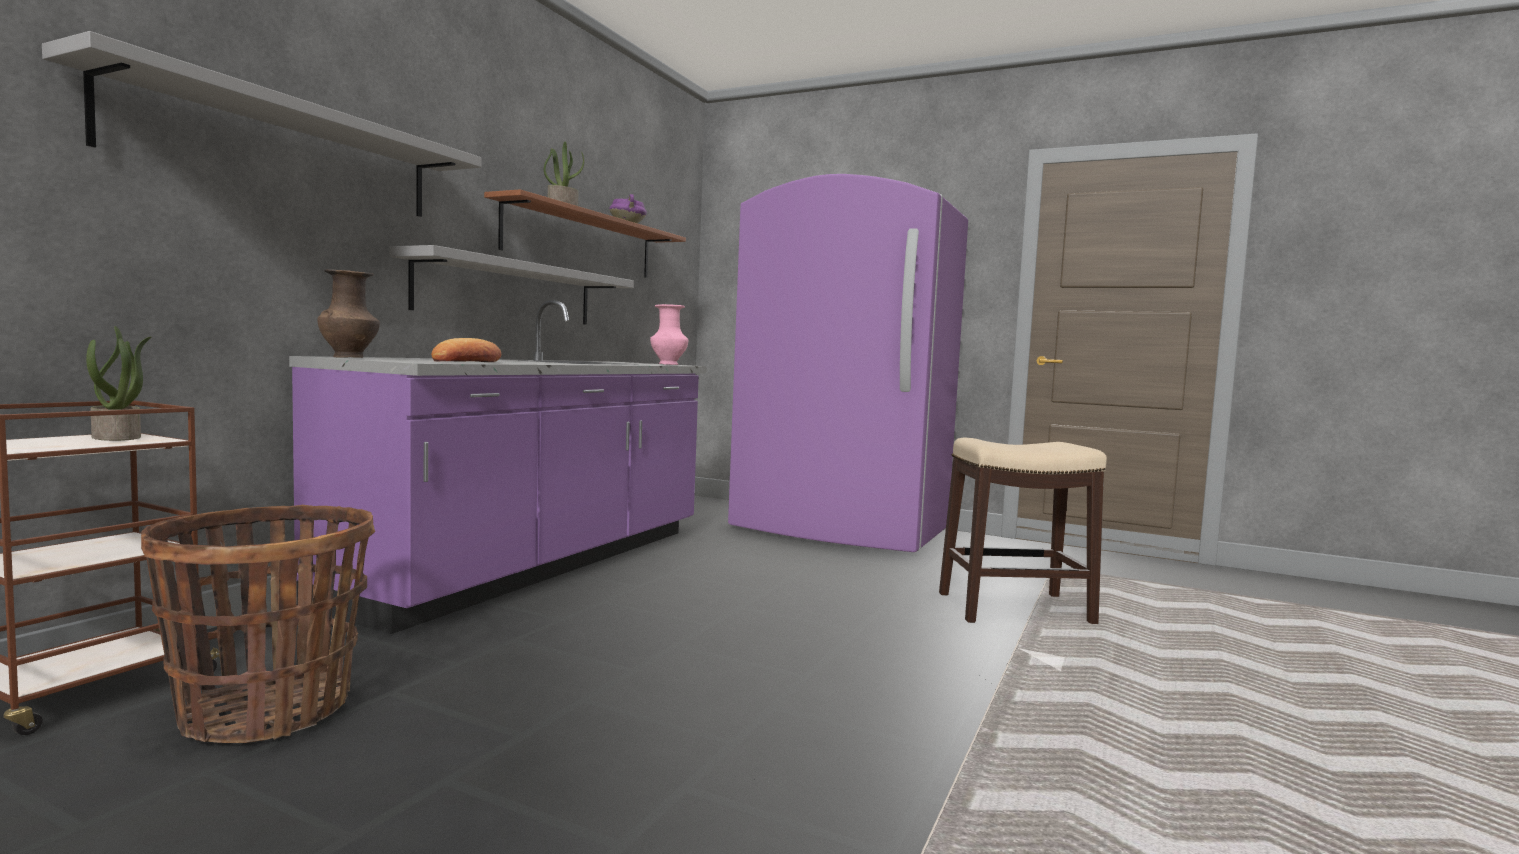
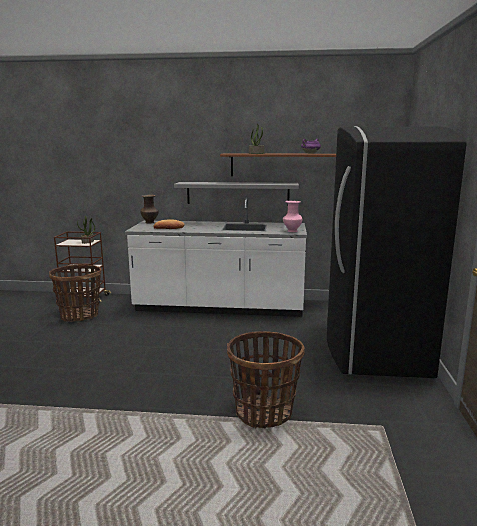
camera: 70 degrees right, 10 degrees up
grey shelf [42,31,482,217] -> none
purple counter [289,300,707,634] -> white counter [125,198,307,317]
purple fridge [728,174,968,552] -> black fridge [327,126,467,379]
stool [939,437,1107,624] -> basket [227,331,305,429]

